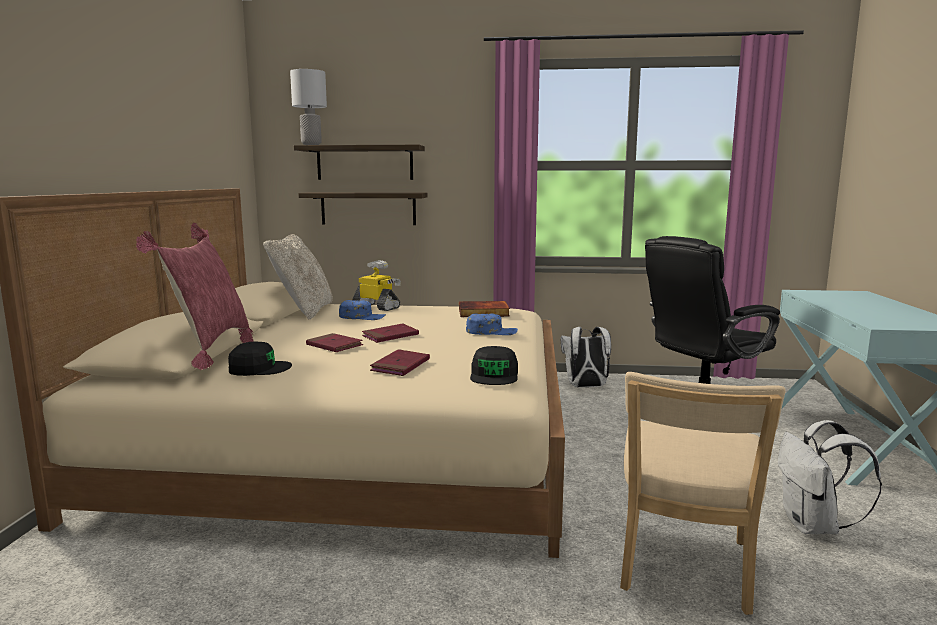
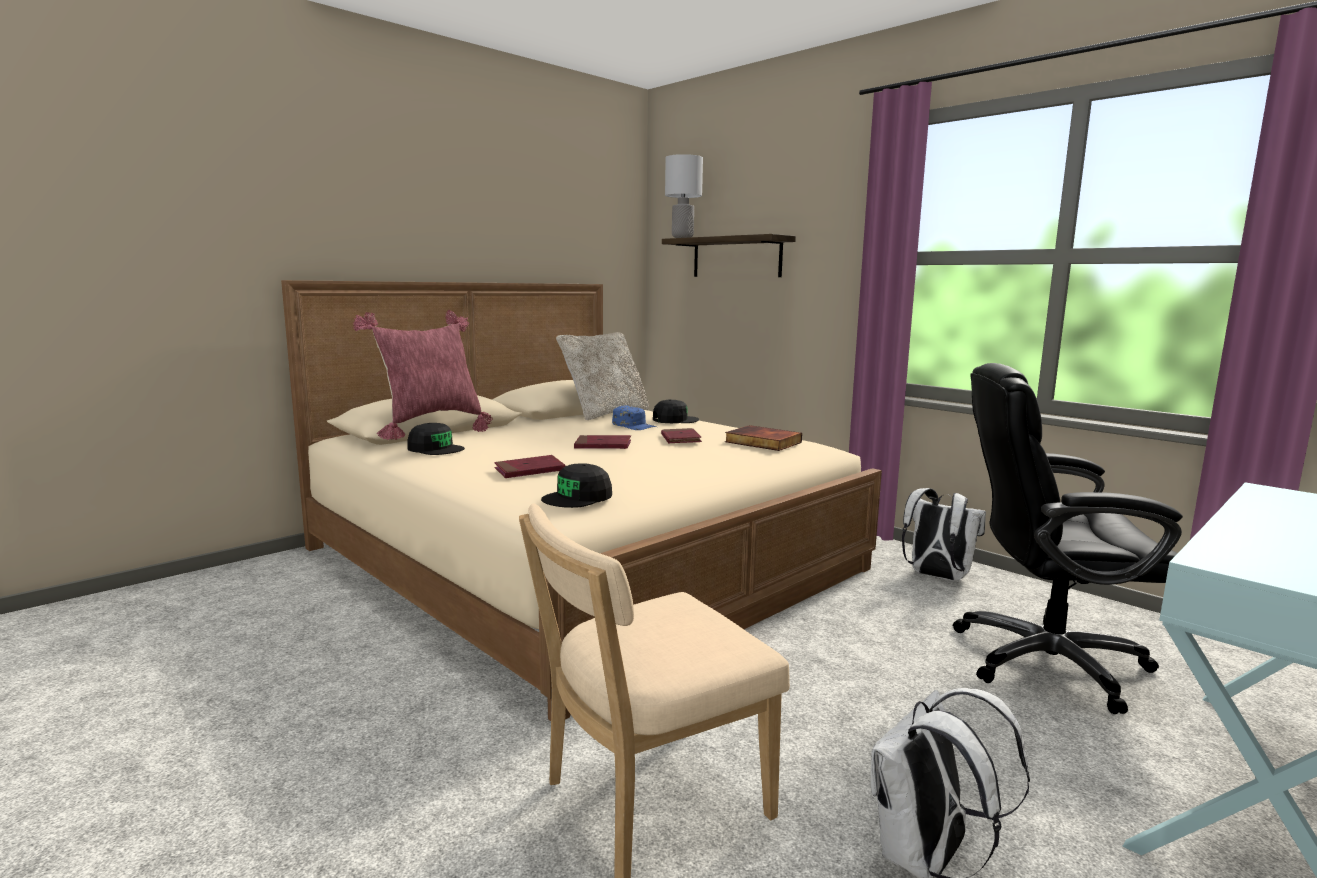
camera: 40 degrees right, 0 degrees up
shelf [298,192,427,225] -> none
red book [306,333,363,352] -> red book moved to [661,428,702,443]
toy robot [352,260,401,311] -> black cap [653,400,699,423]
blue cap [466,313,518,335] -> none

